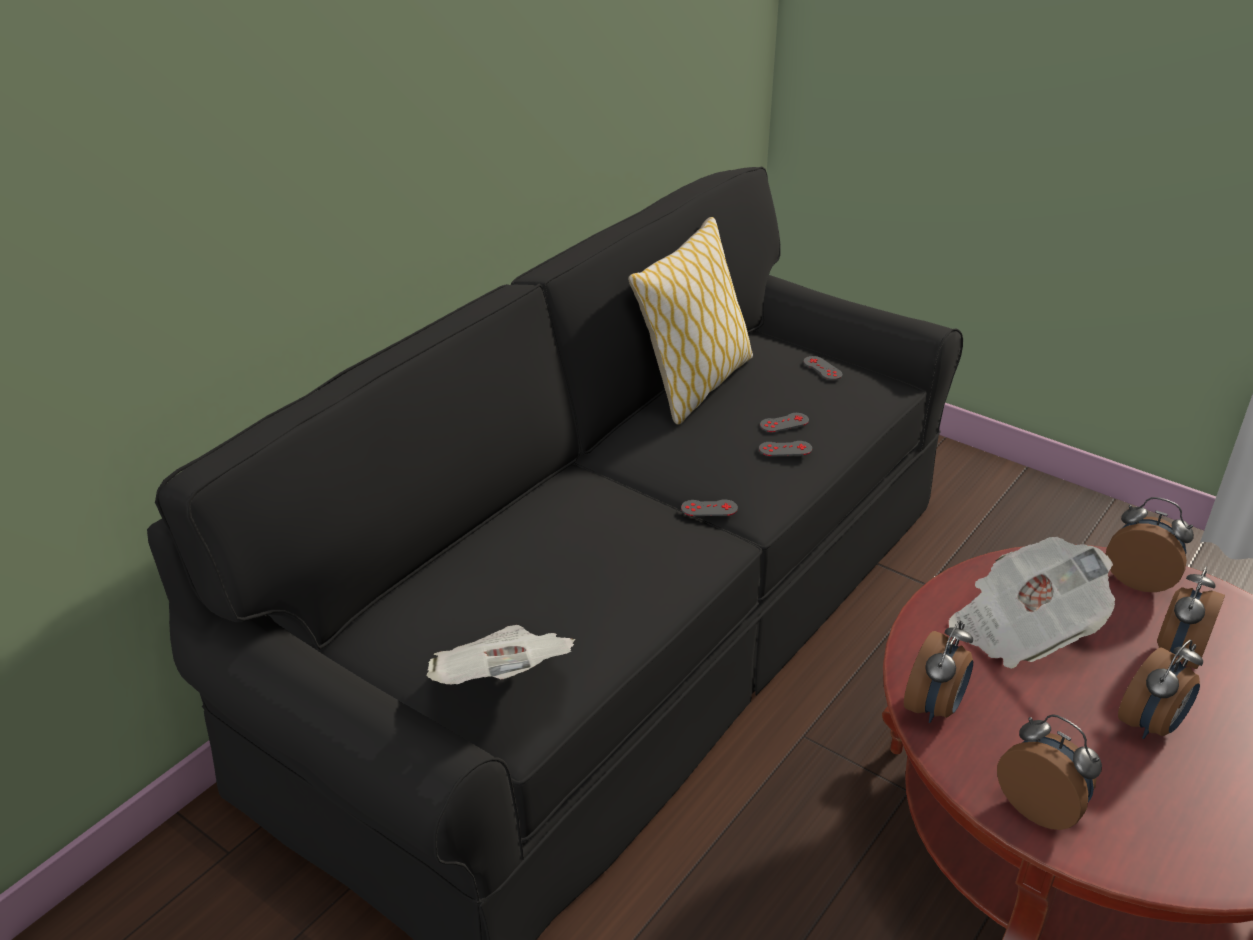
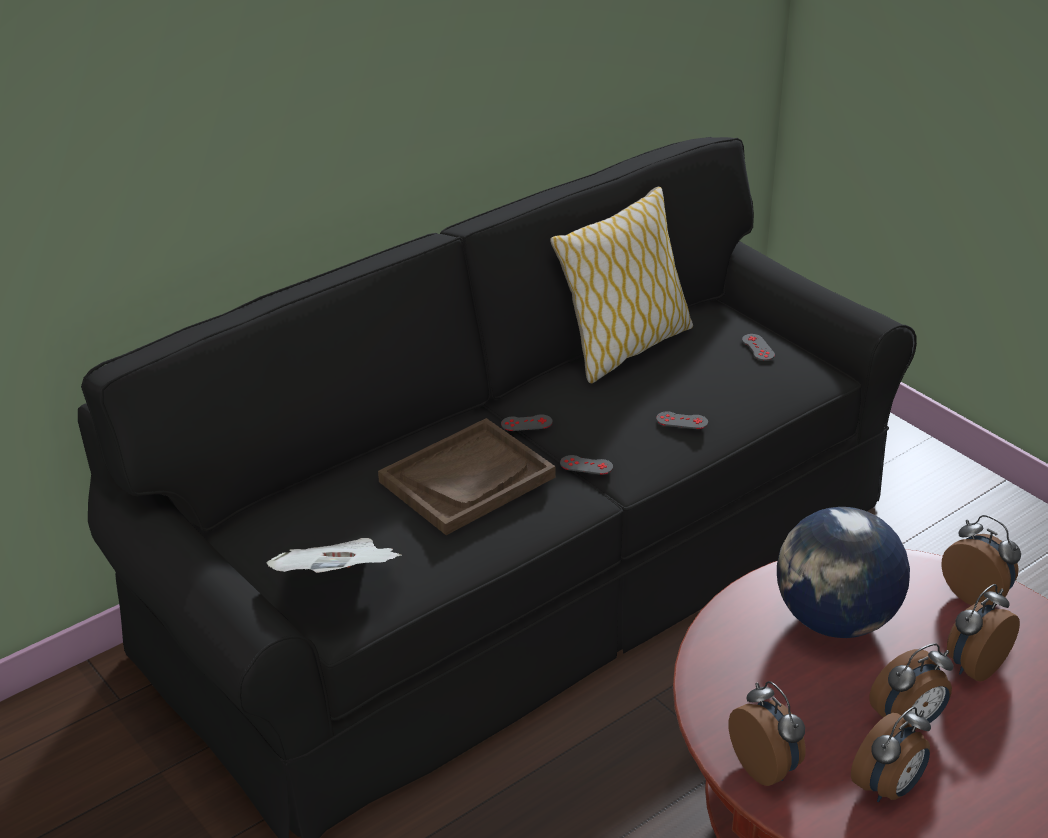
camera: 15 degrees right, 0 degrees up
grey game controller [760,413,809,432] -> grey game controller moved to [501,414,553,431]
alarm clock [904,620,973,723] -> alarm clock moved to [851,707,931,802]
newspaper [949,537,1116,669] -> globe [777,507,910,638]
none -> brown tray [378,418,556,535]

